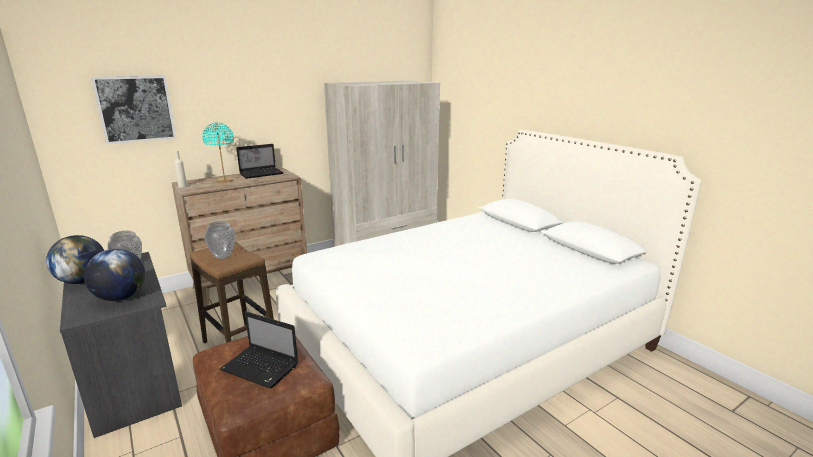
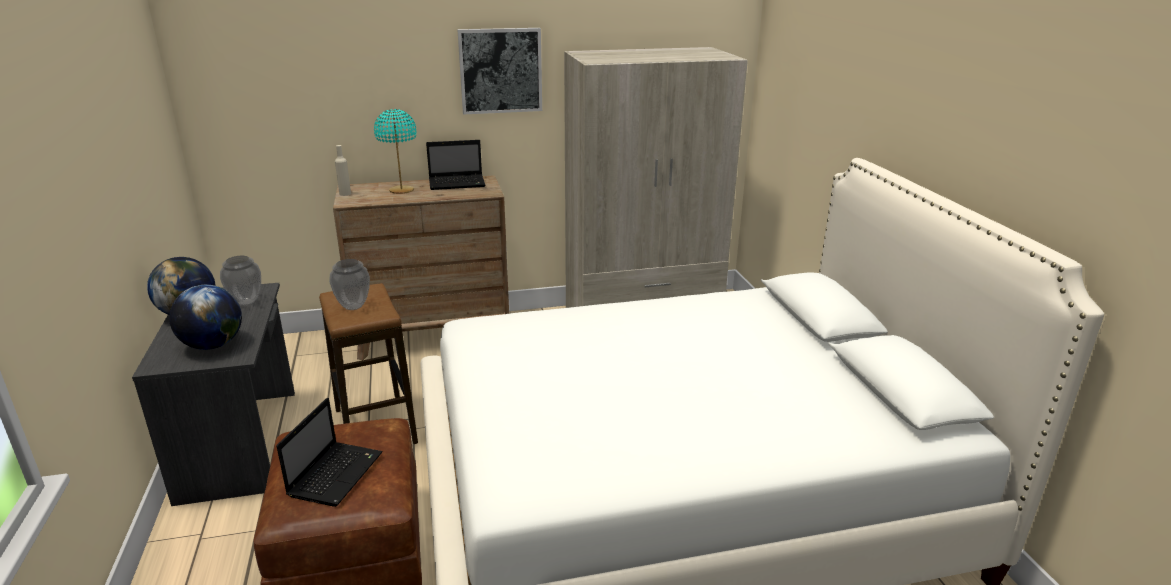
camera: 20 degrees right, 5 degrees up
picture [91,75,176,144] -> picture moved to [457,28,542,115]
laptop [220,311,298,389] -> laptop turned 120 degrees counterclockwise [277,398,383,507]

